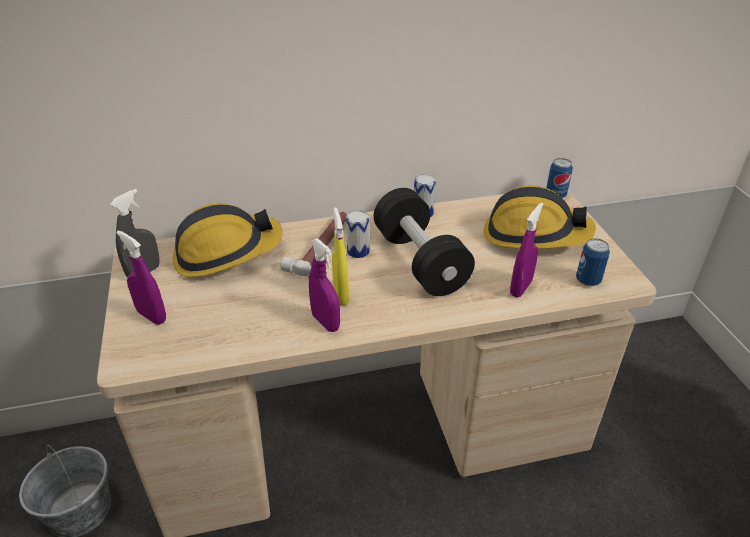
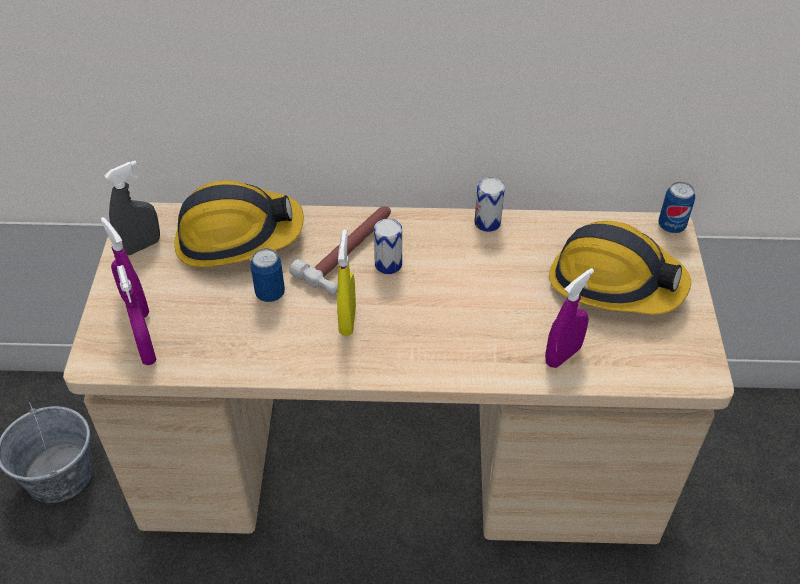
camera: 15 degrees right, 10 degrees up
purple spray bottle [309,238,340,332] -> purple spray bottle moved to [117,265,157,365]
black dumbbell [374,188,475,296] -> none
can [576,238,610,286] -> can moved to [250,248,285,302]

